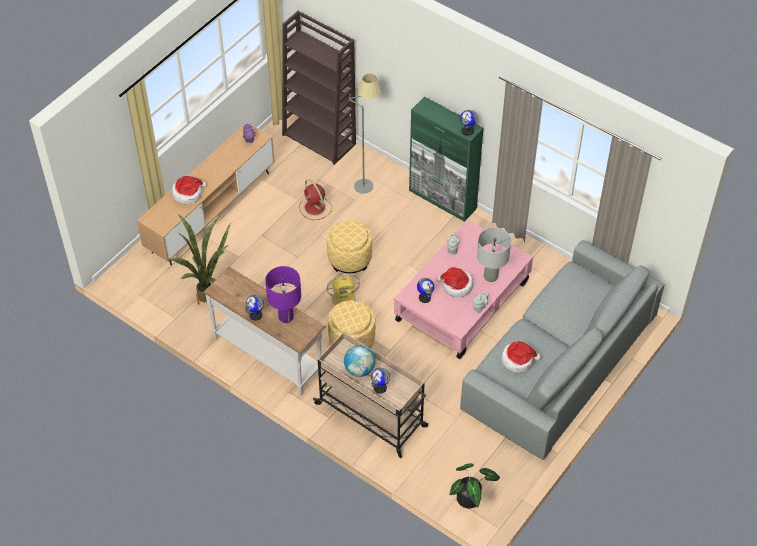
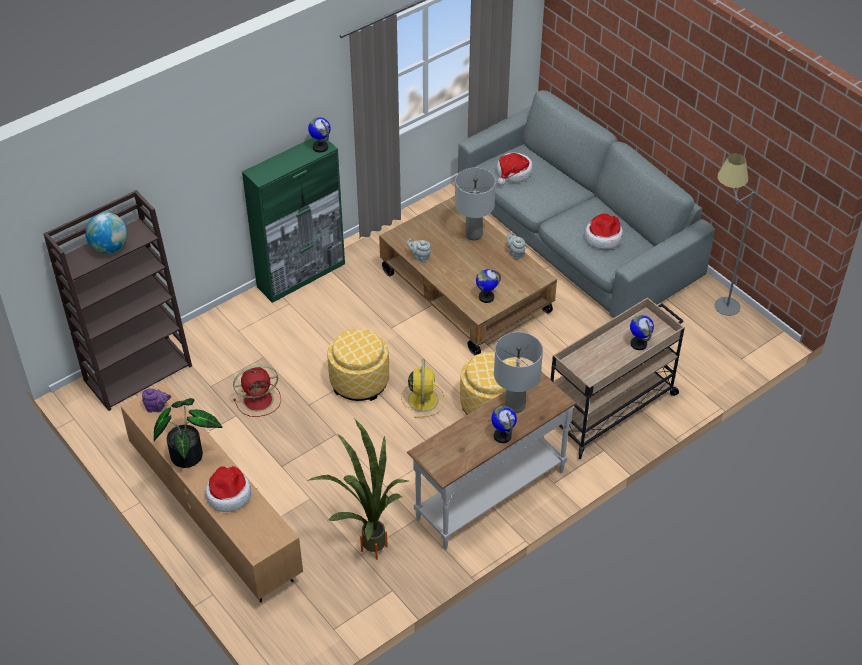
camera: 75 degrees left, 5 degrees down
purple table lamp [265,266,301,323] -> grey table lamp [494,332,543,413]
globe [344,345,375,377] -> globe moved to [85,212,127,254]
grey floor lamp [349,74,381,194] -> grey floor lamp moved to [714,153,754,316]
pink coffee table [394,220,533,359] -> brown coffee table [379,196,557,355]
hat [436,267,473,298] -> hat moved to [497,153,533,186]
potted plant [450,463,500,509] -> potted plant moved to [154,398,222,468]

